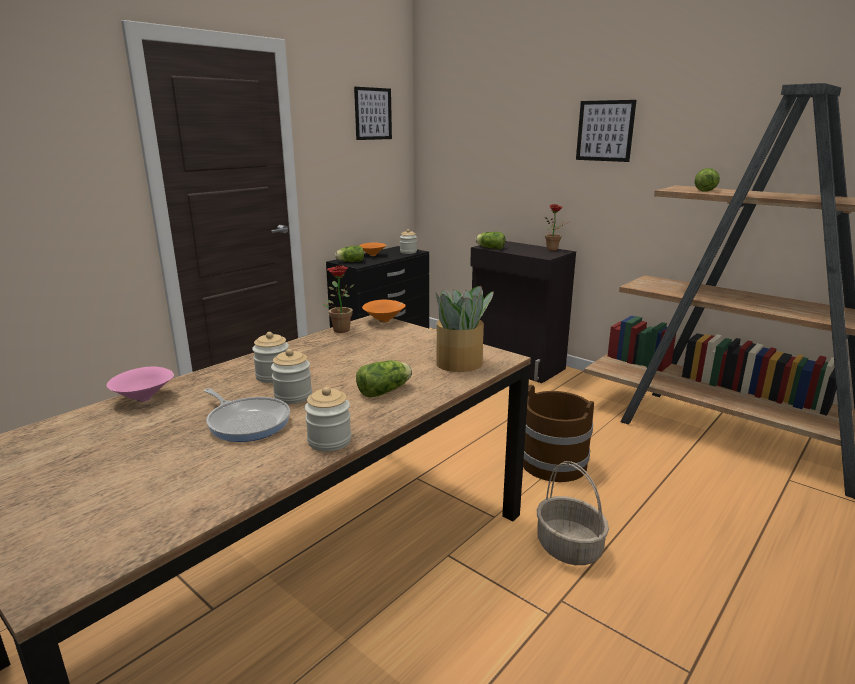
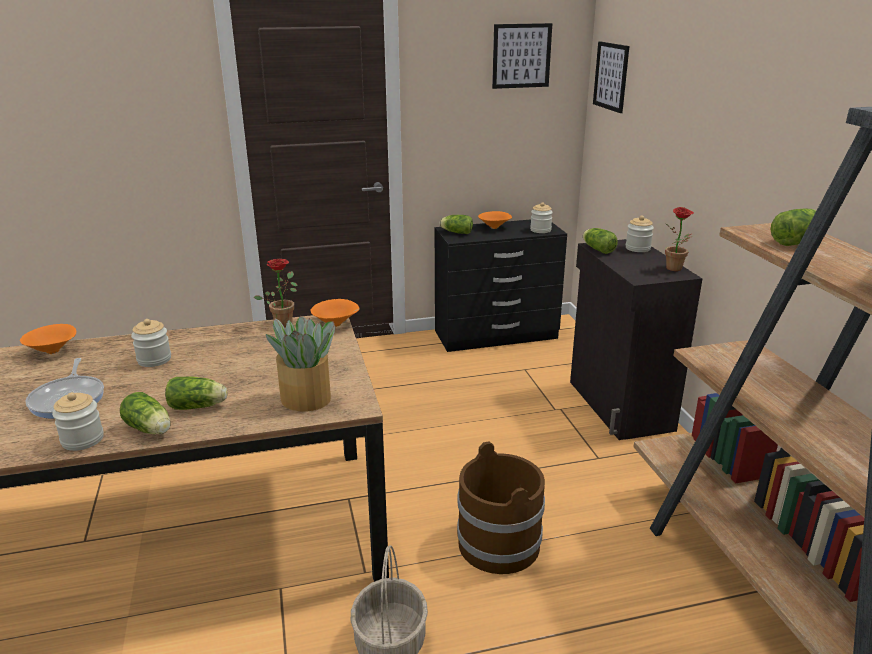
camera: 35 degrees right, 5 degrees up
pink bowl [107,367,174,402] -> orange bowl [20,324,77,354]
jar [271,349,312,404] -> jar moved to [626,216,654,252]
picture [576,100,636,162] -> picture moved to [593,41,629,113]
none -> lettuce [120,392,171,434]

